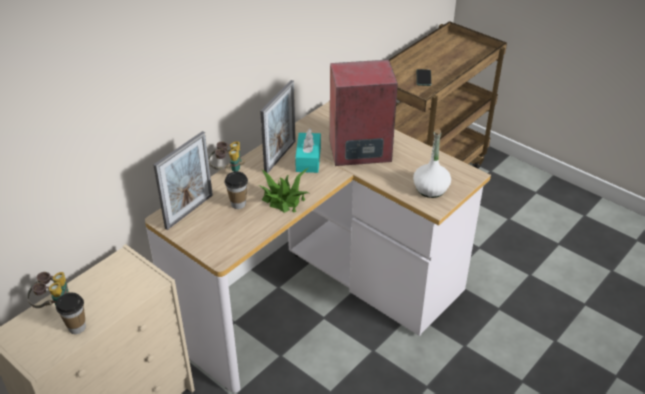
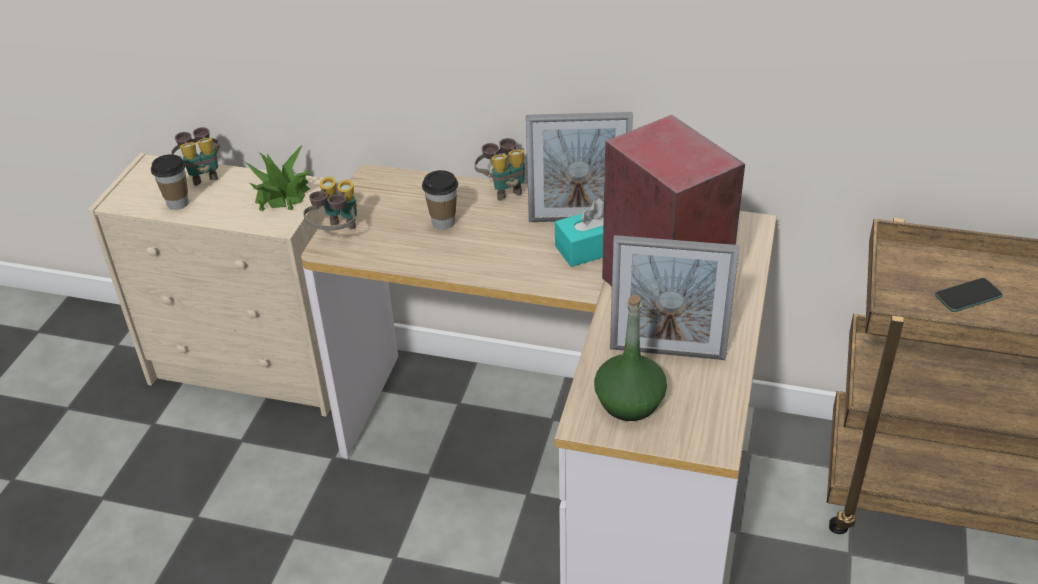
camera: 65 degrees right, 0 degrees up
picture frame [153,131,213,230] -> picture frame moved to [610,235,739,360]
potted plant [258,168,309,213] -> potted plant moved to [245,145,312,211]
white bottle [413,129,451,198] -> green bottle [594,295,667,421]
none -> binoculars [303,177,357,231]

